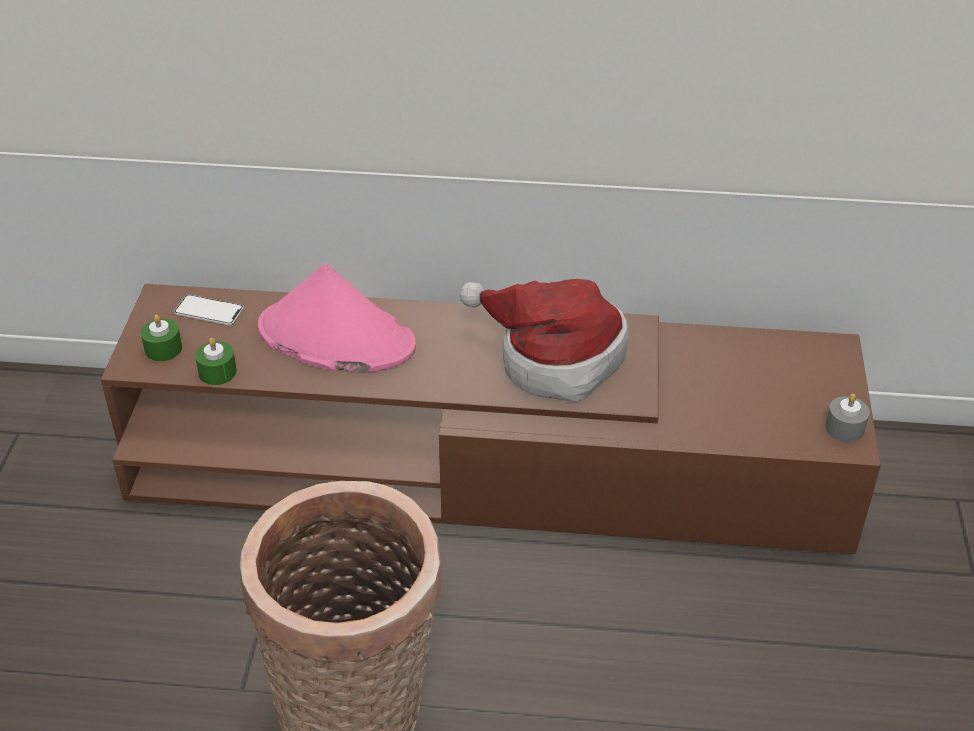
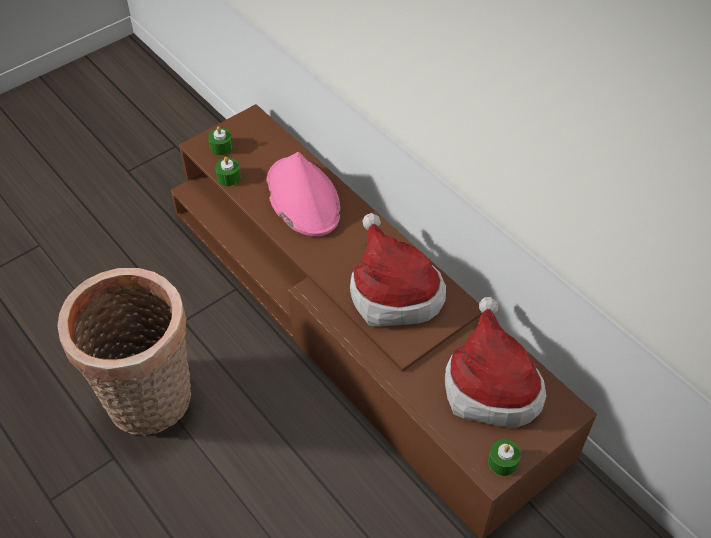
camera: 45 degrees right, 10 degrees up
phone [174,295,244,325] -> none
grey candle [825,394,870,442] -> green candle [488,439,521,476]
none -> hat [445,297,546,428]

